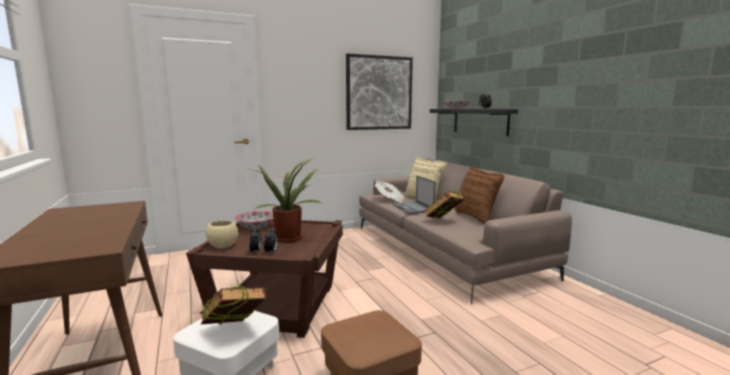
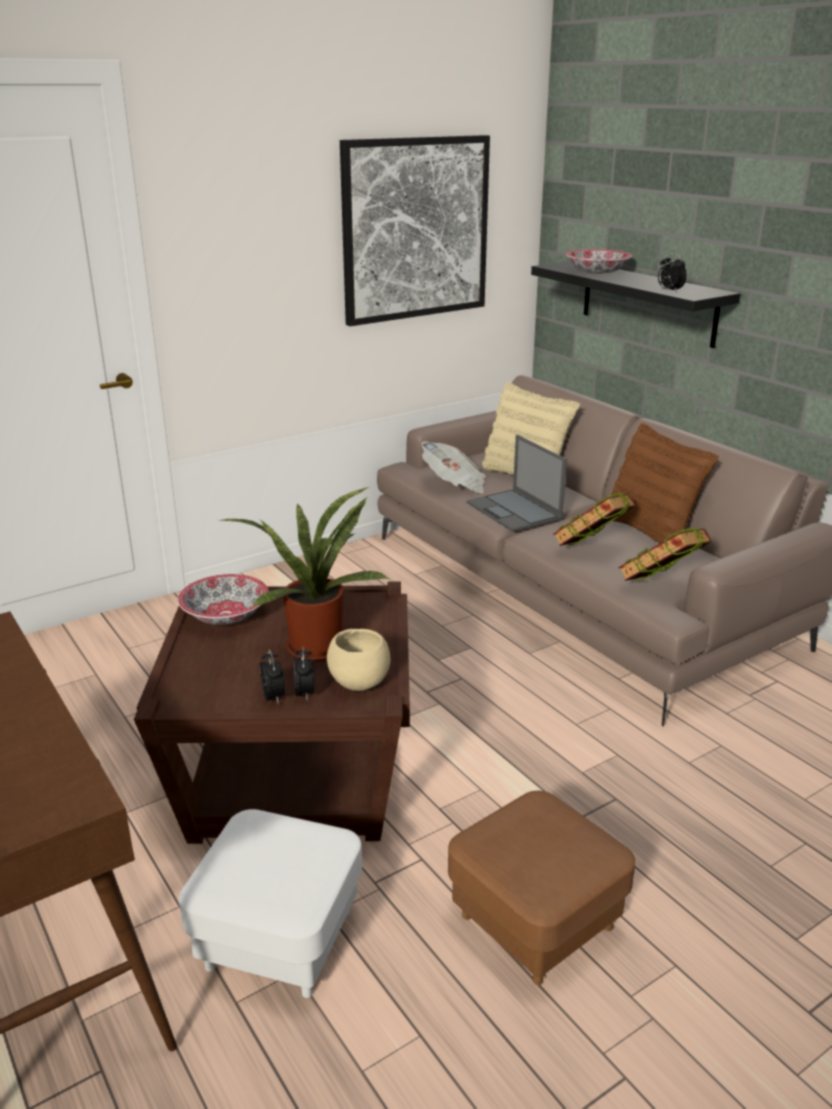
camera: 10 degrees left, 15 degrees up
book [200,286,266,325] -> book moved to [618,527,712,581]
beige bowl [206,220,238,248] -> beige bowl moved to [327,629,390,691]

